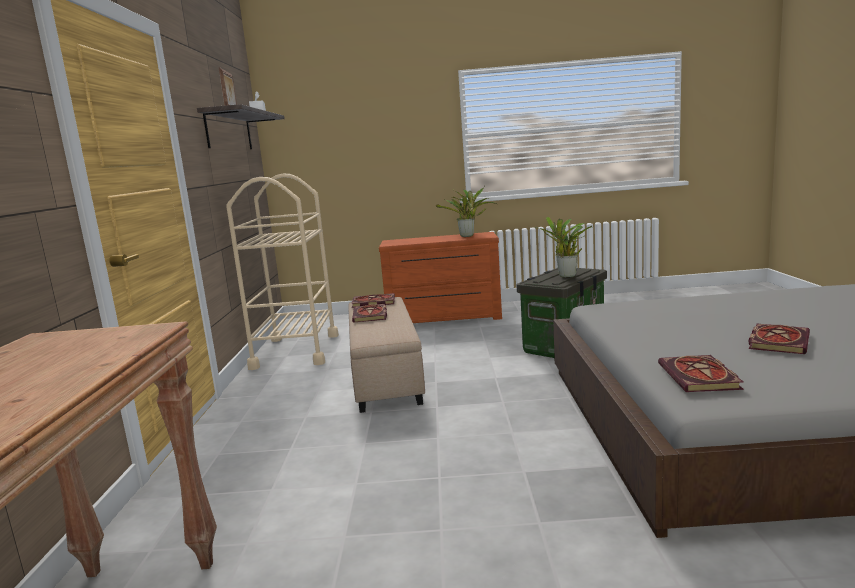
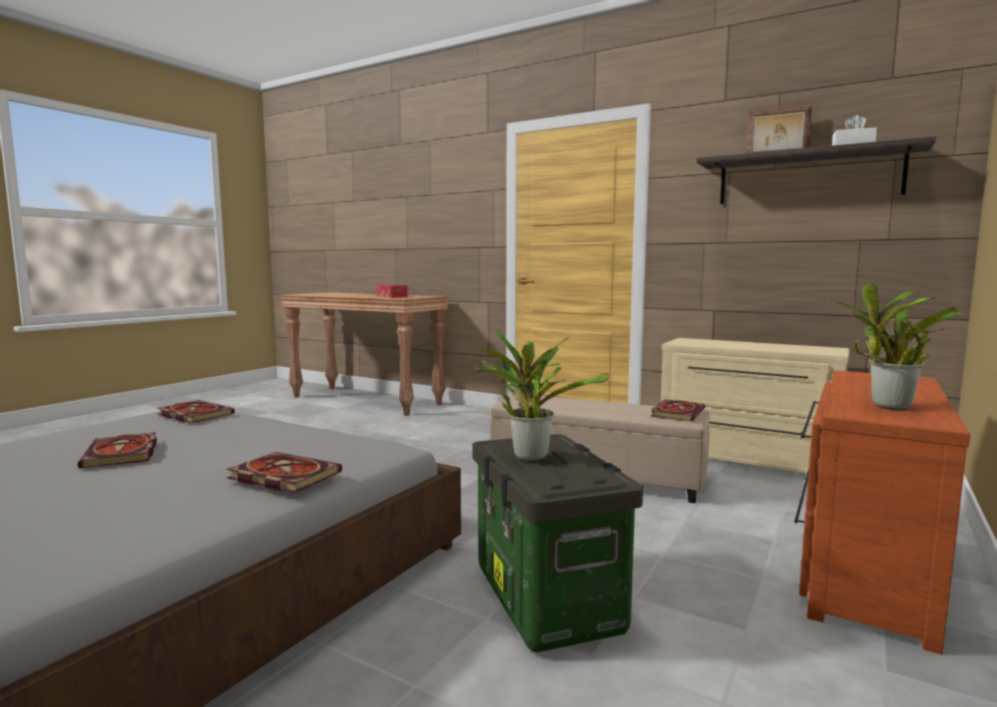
camera: 120 degrees right, 5 degrees down
beige cart [226,173,339,370] -> beige dresser [661,338,850,474]
book [352,304,387,323] -> book moved to [226,452,342,493]
none -> tissue box [376,285,408,298]

